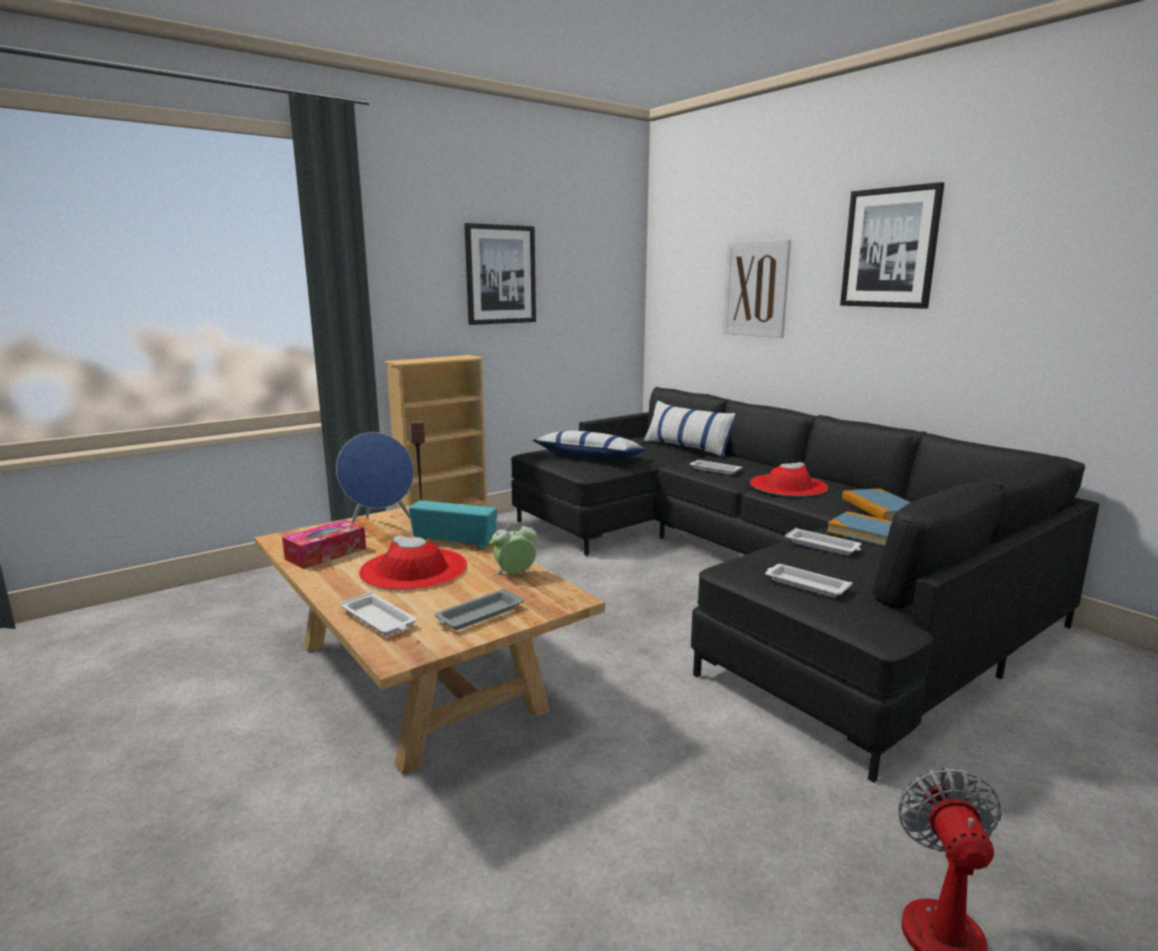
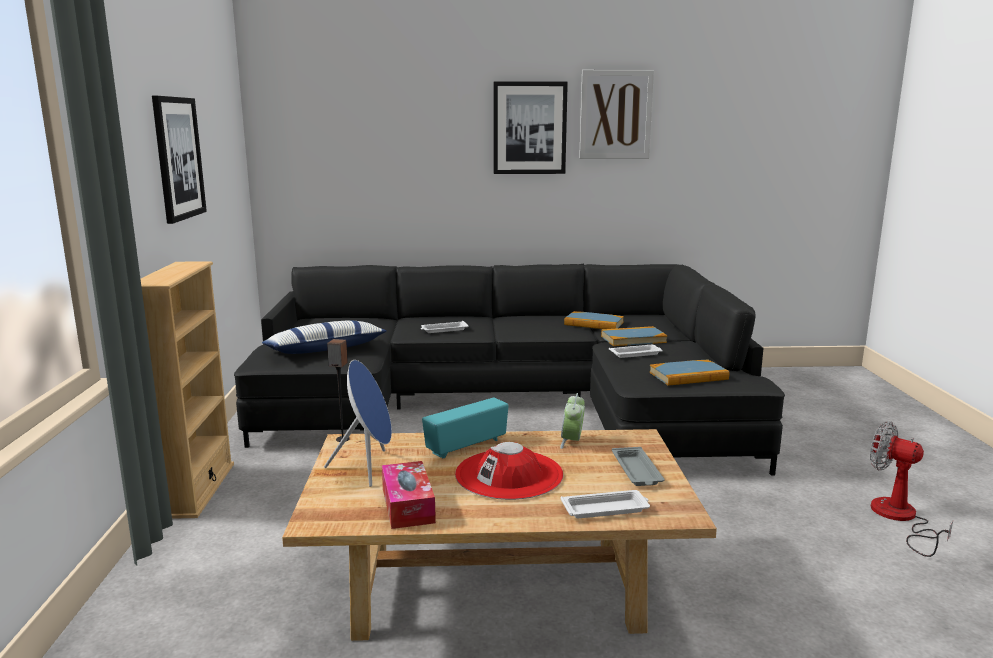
camera: 55 degrees left, 0 degrees up
pillow [642,400,735,458] -> none
picture [722,239,791,338] -> picture moved to [579,70,654,159]
red hat [750,462,828,496] -> none
white tray [765,564,852,597] -> book [649,360,729,386]

